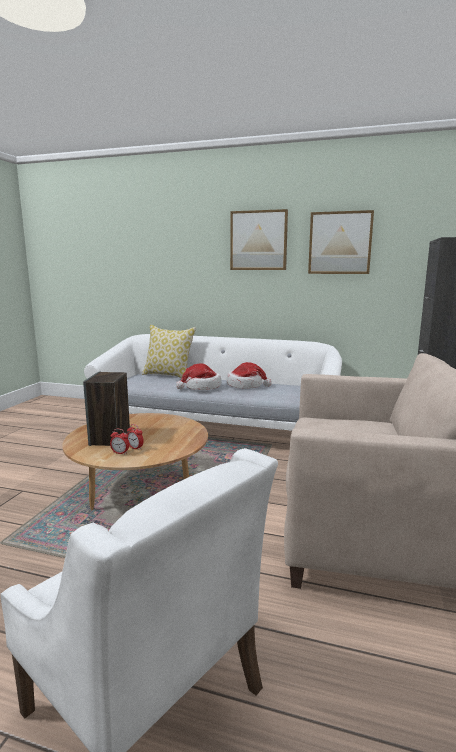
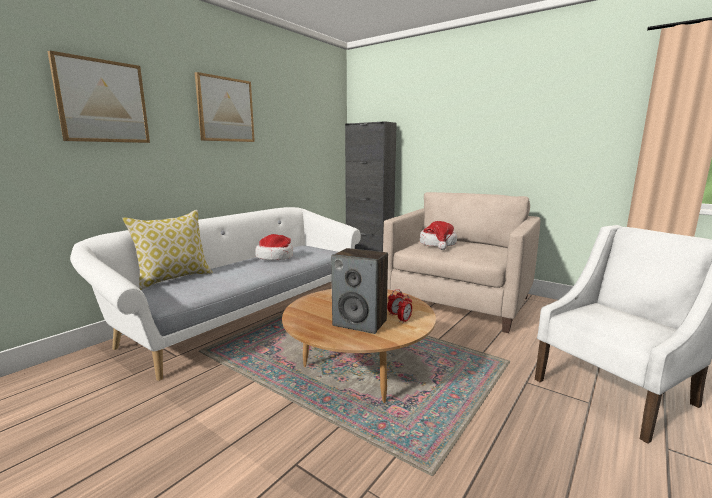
camera: 70 degrees left, 0 degrees up
hat [176,363,222,390] -> hat moved to [420,221,457,250]
picture [308,210,374,274] -> picture moved to [47,50,150,143]

